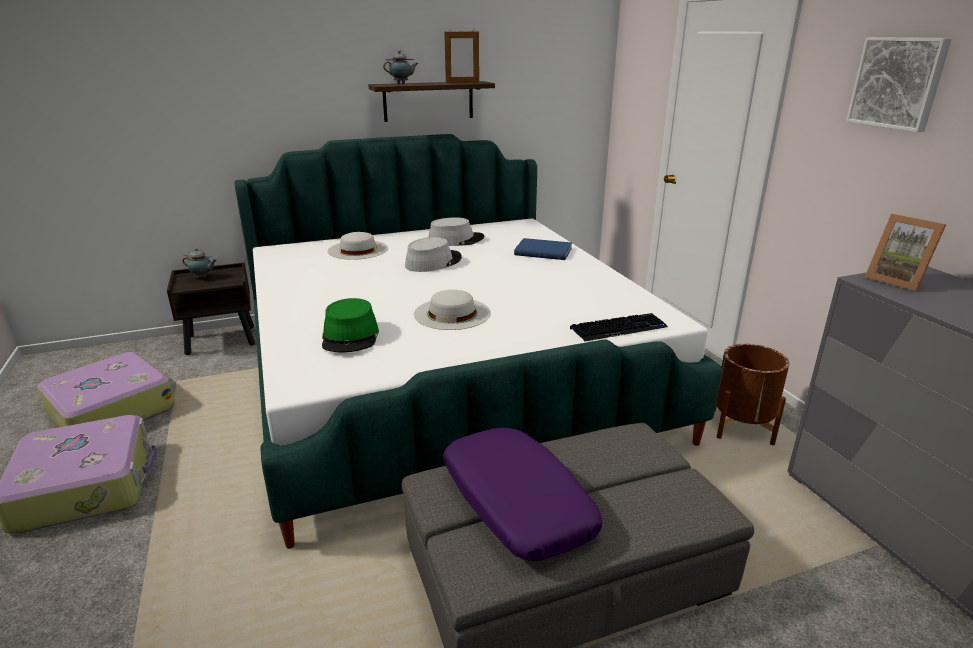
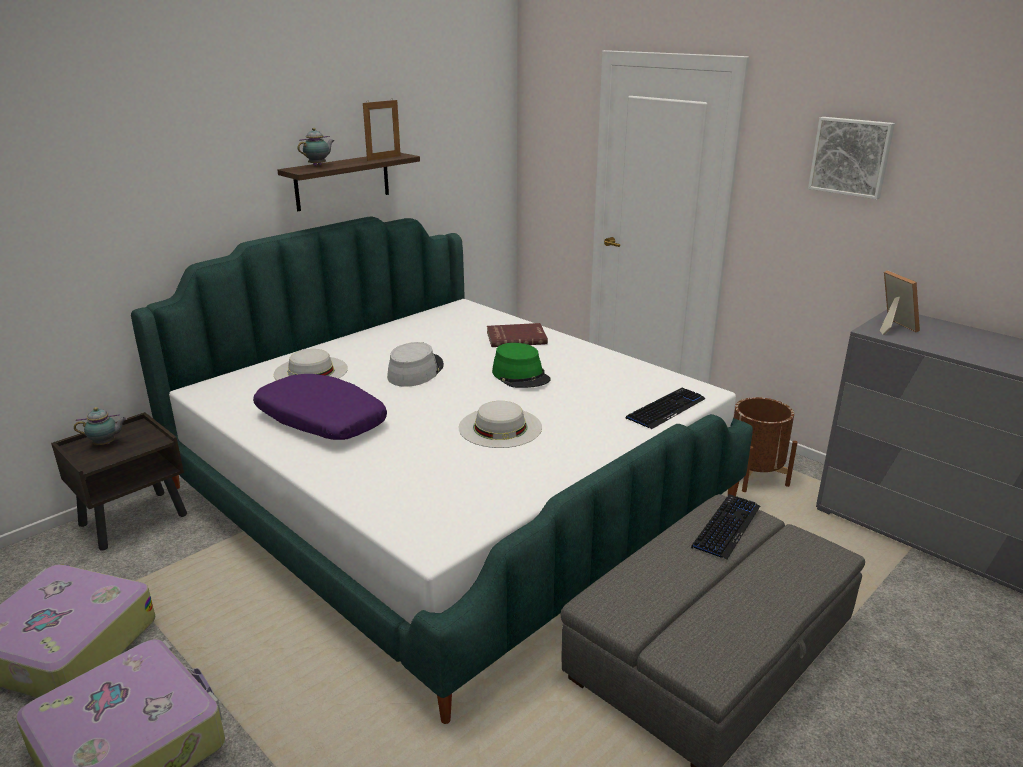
camera: 25 degrees left, 0 degrees up
green hat [322,298,379,352] -> green hat moved to [492,343,550,388]
grey hat [428,217,485,246] -> none
purple pillow [443,427,602,561] -> purple pillow moved to [253,374,387,440]
blue book [514,238,572,260] -> red book [487,323,548,347]
picture frame [865,214,946,291] -> picture frame turned 135 degrees counterclockwise [880,270,920,335]
none -> keyboard [691,494,760,560]

